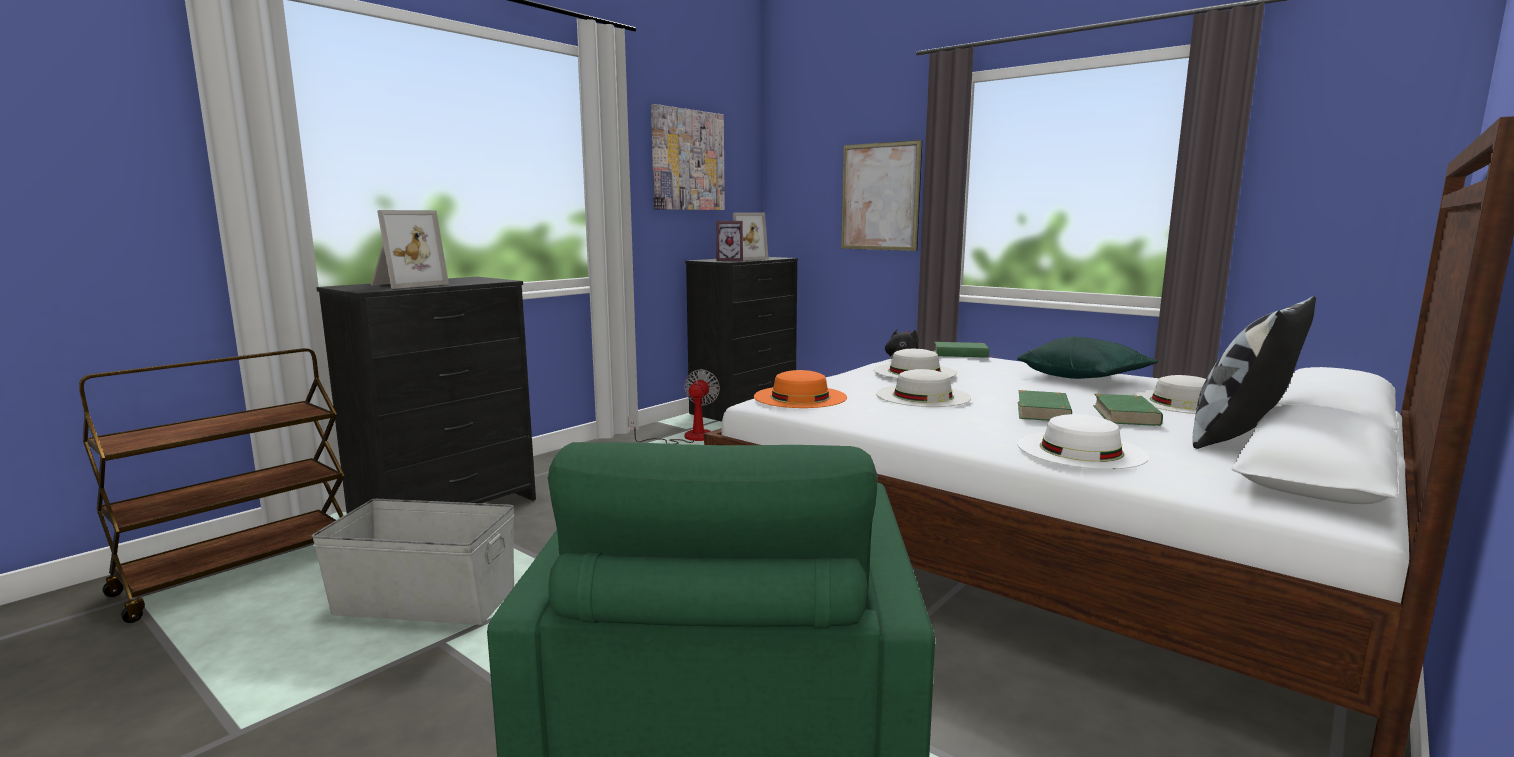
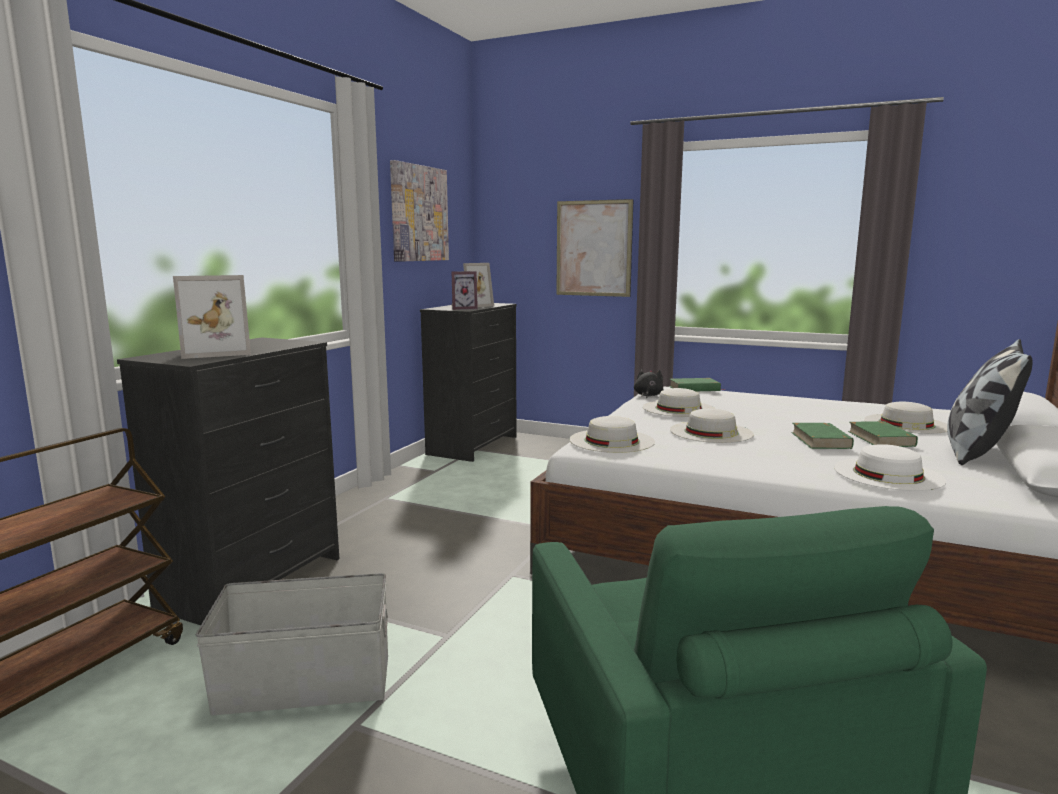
camera: 15 degrees left, 0 degrees up
picture frame [371,210,449,289] -> picture frame turned 45 degrees clockwise [173,275,251,359]
fan [628,369,720,444] -> none
orange hat [754,370,847,408] -> white hat [569,416,655,453]
green pillow [1017,337,1158,379] -> none

